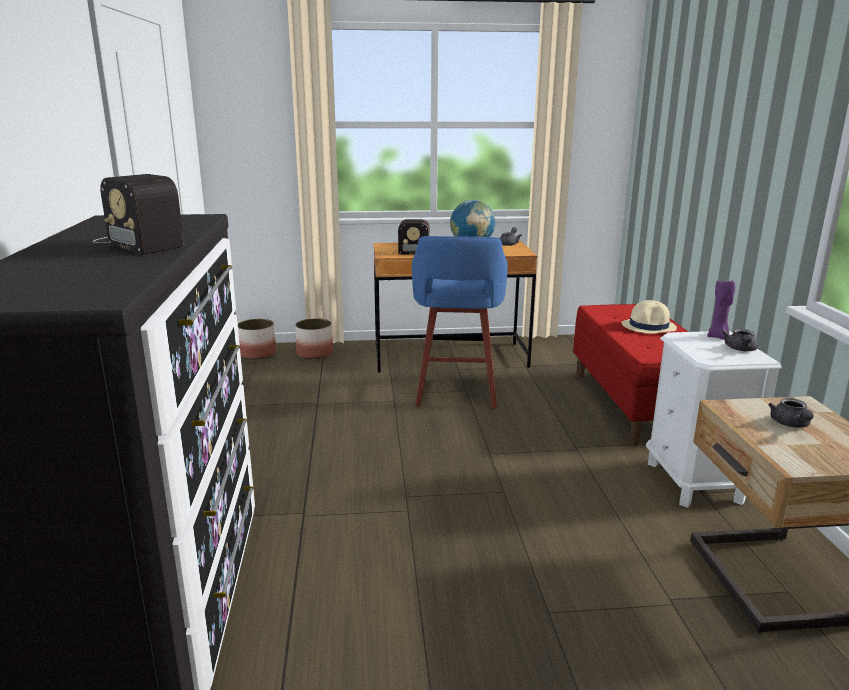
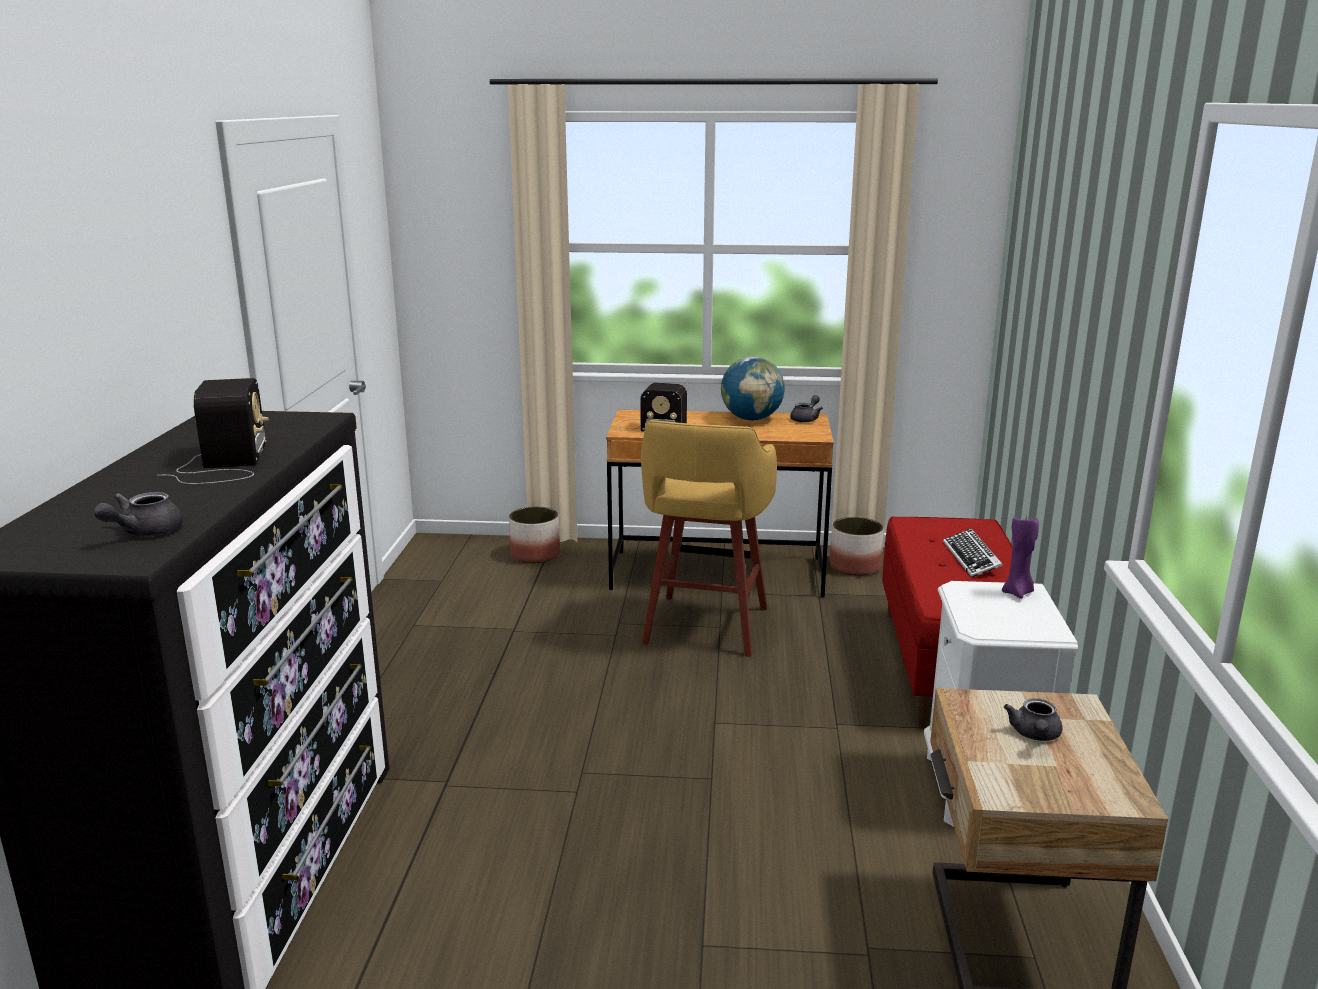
camera: 10 degrees right, 0 degrees up
radio [93,174,184,255] -> radio turned 150 degrees counterclockwise [157,378,269,484]
planter [238,319,276,359] -> planter moved to [830,517,884,576]
blue stool [412,236,508,409] -> yellow stool [641,420,777,657]
beige hat [622,300,677,334] -> keyboard [943,529,1003,578]
grey teapot [722,329,758,351] -> grey teapot moved to [94,492,183,536]

